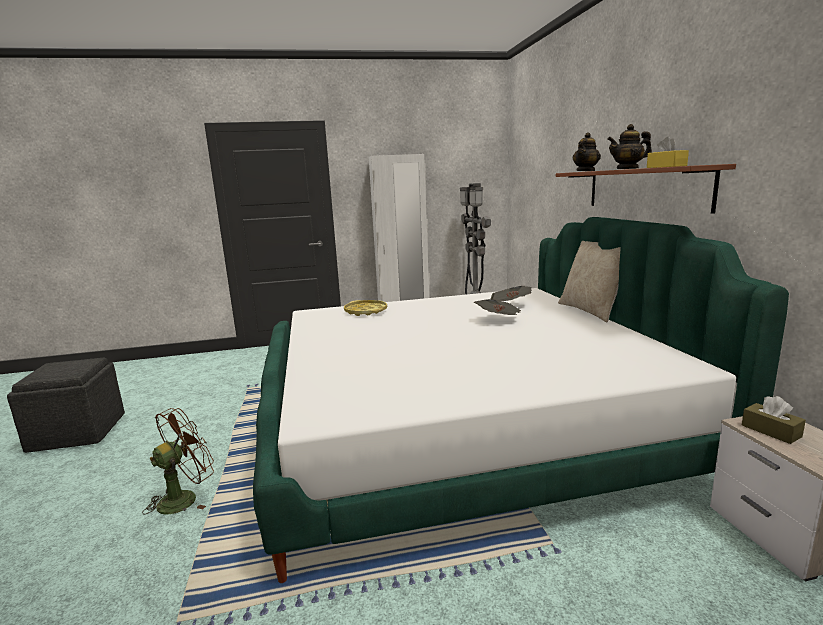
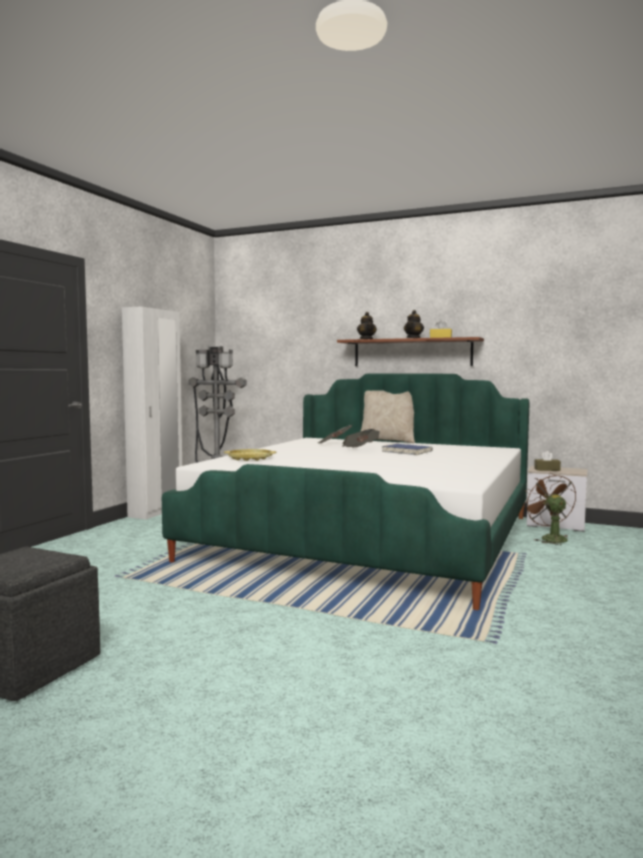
camera: 55 degrees left, 10 degrees down
brown fan [142,408,214,515] -> brown fan moved to [523,473,576,545]
none -> blue book [381,444,433,455]

